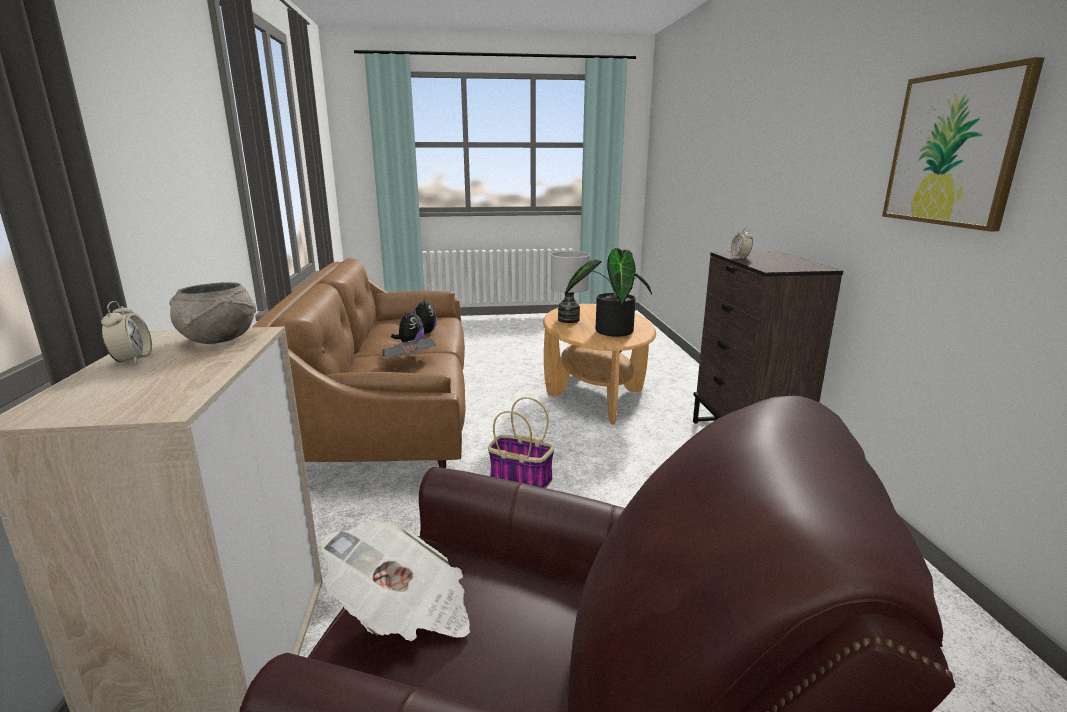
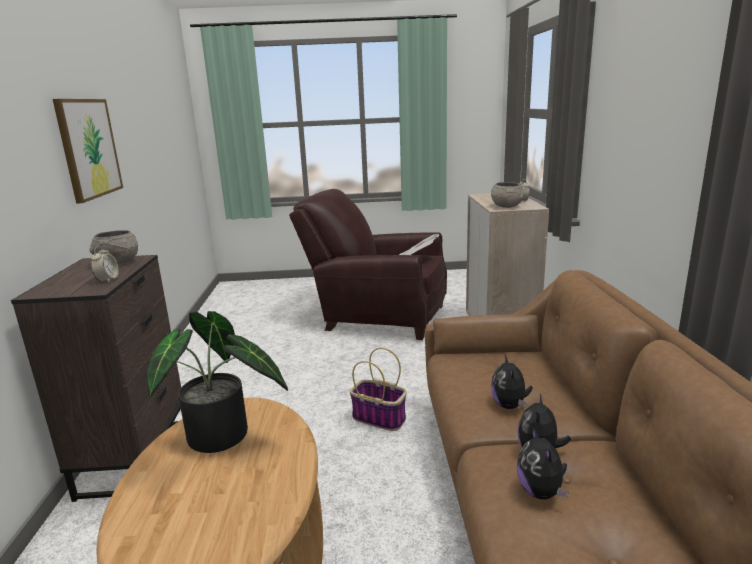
camera: 175 degrees left, 0 degrees up
newspaper [381,339,436,357] -> plush toy [491,355,533,409]
grey table lamp [551,251,590,323] -> none
none -> grey bowl [90,230,138,265]

